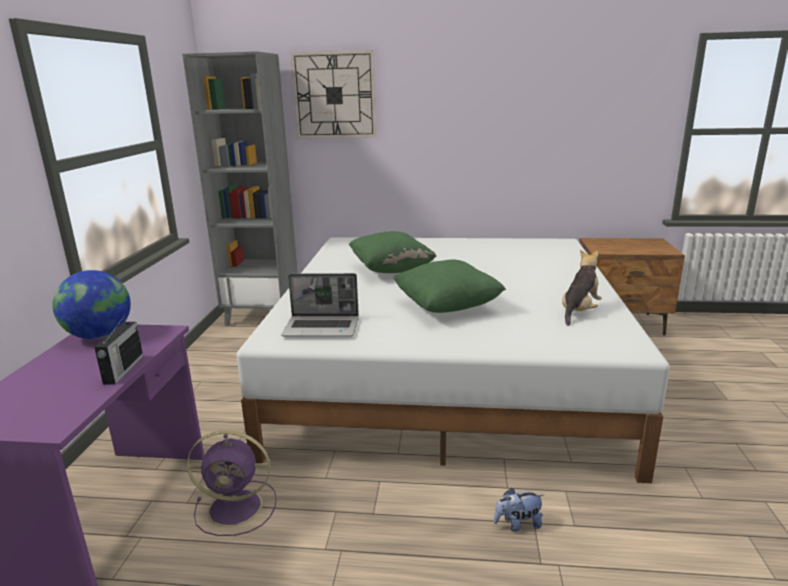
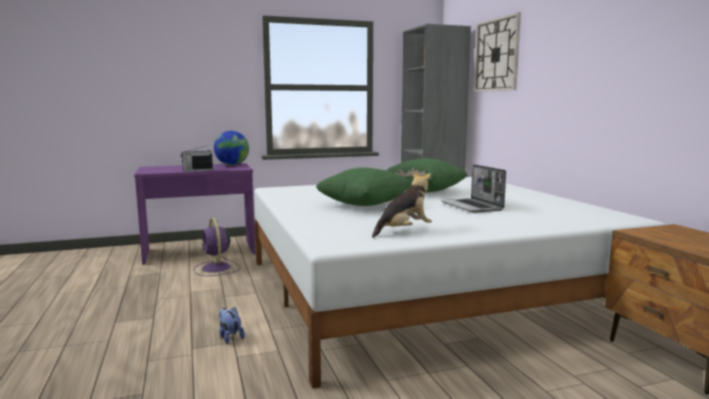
camera: 65 degrees right, 10 degrees down
laptop [281,273,359,337] -> laptop moved to [441,164,506,213]
plush toy [562,250,602,326] -> plush toy turned 45 degrees counterclockwise [372,171,432,238]

